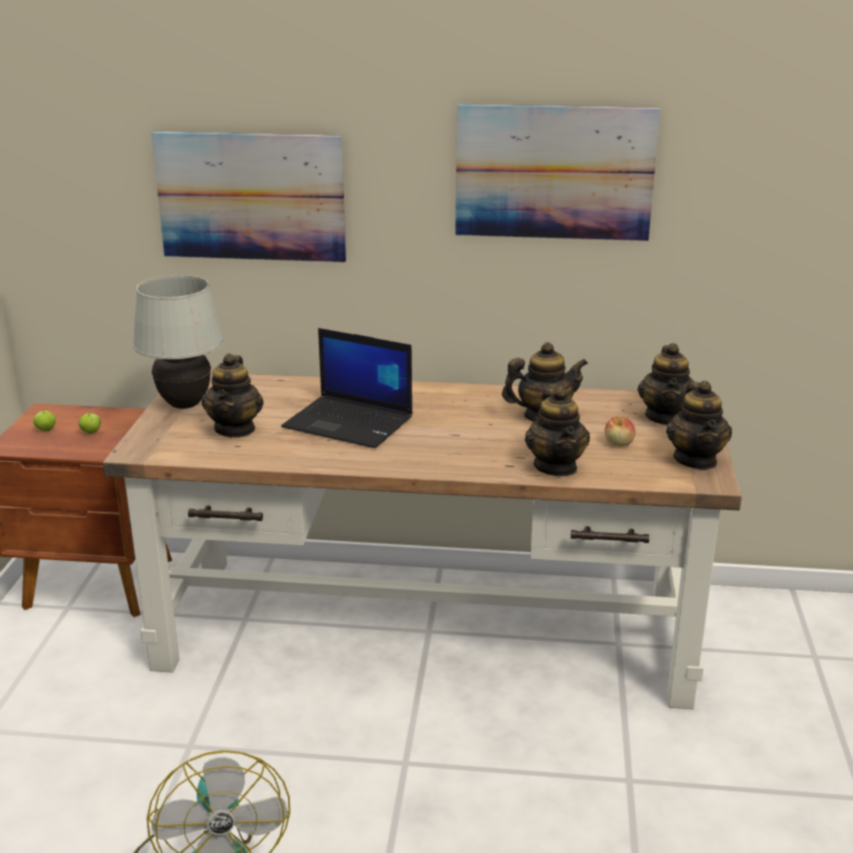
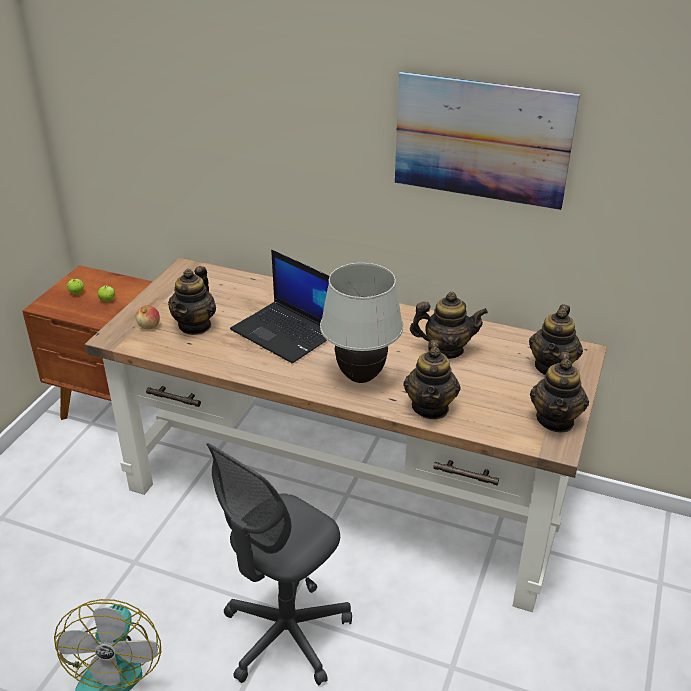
camera: 15 degrees right, 10 degrees up
white table lamp [132,275,224,409] -> white table lamp moved to [320,263,403,383]
picture [151,132,346,262] -> none
apple [605,416,635,446] -> apple moved to [136,305,160,329]
none -> grey office chair [207,443,352,685]

